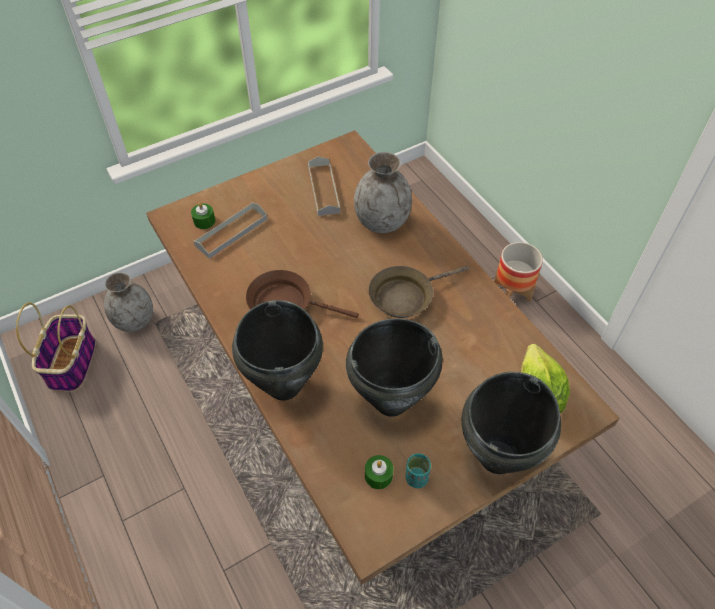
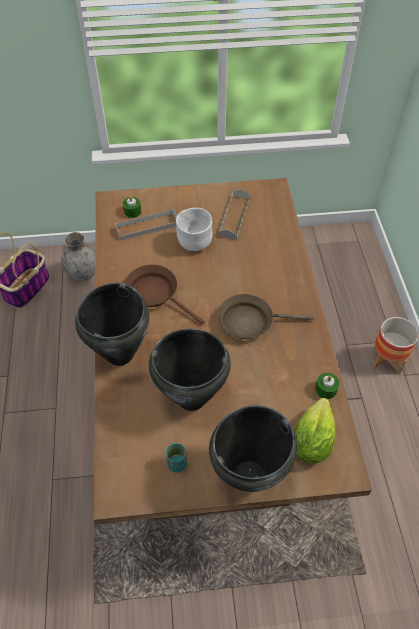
camera: 25 degrees right, 0 degrees up
grey vase [354,152,412,233] -> none
green candle [365,455,393,489] -> green candle moved to [315,373,339,399]
none -> white bowl [176,208,213,251]

